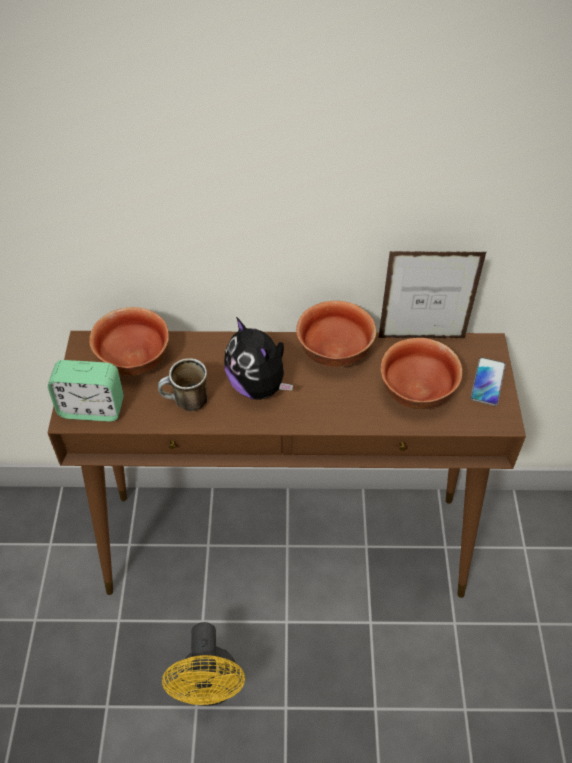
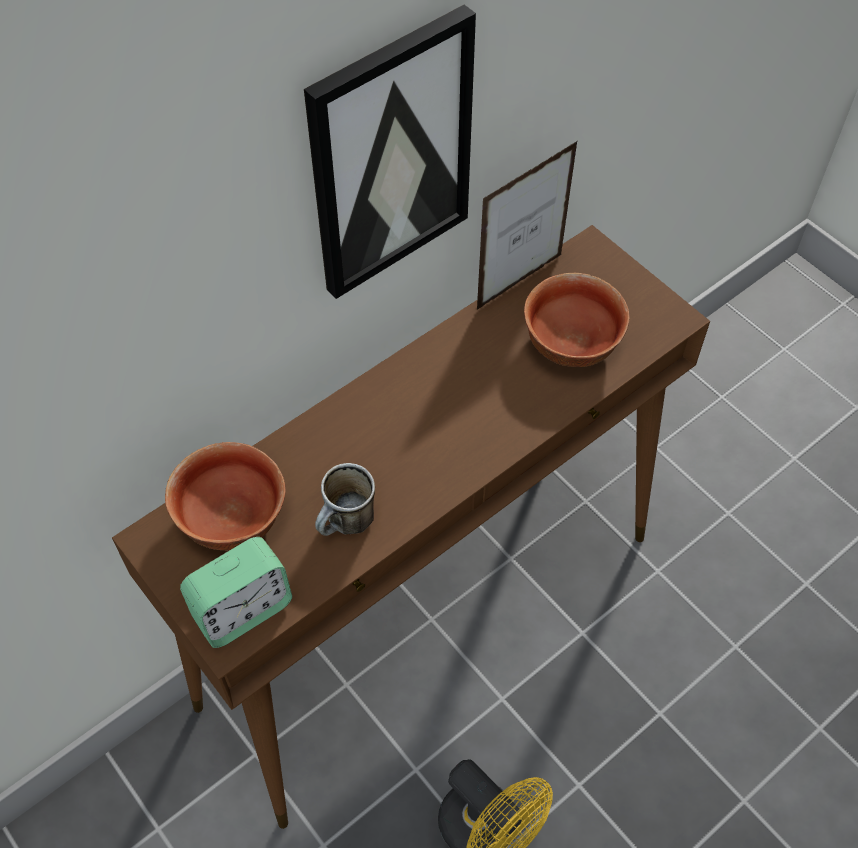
camera: 40 degrees left, 5 degrees up
plush toy [224,317,293,400] -> none
bowl [296,301,376,367] -> none
phone [470,357,506,406] -> none
none -> picture [304,5,476,299]

